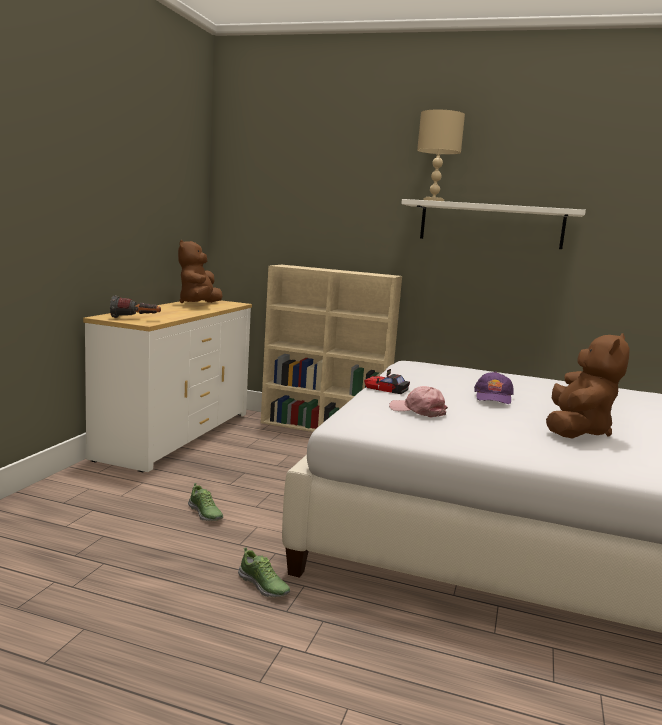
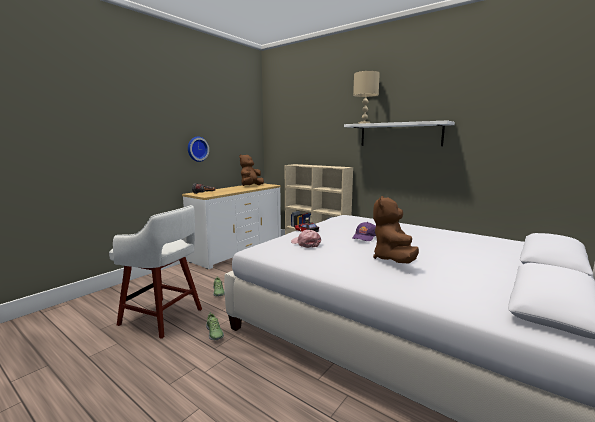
camera: 20 degrees right, 0 degrees up
brown plush toy [546,333,630,439] -> brown plush toy turned 150 degrees clockwise [373,196,419,263]
none -> white stool [109,205,202,339]
none -> wall clock [188,137,209,162]

